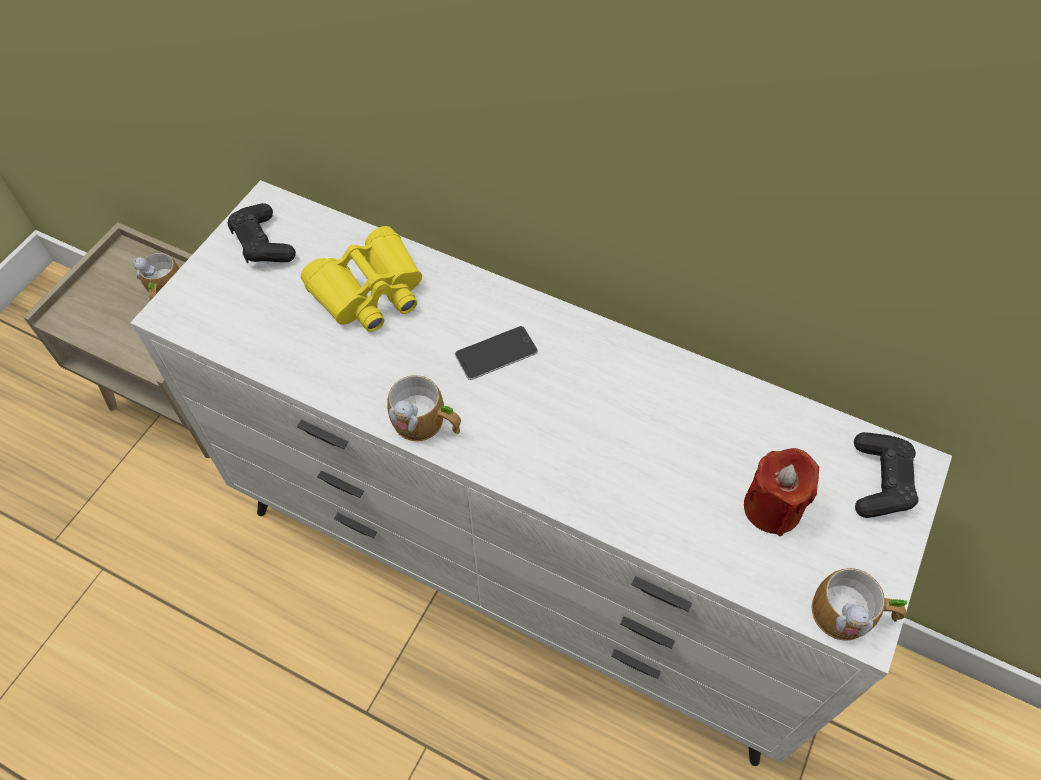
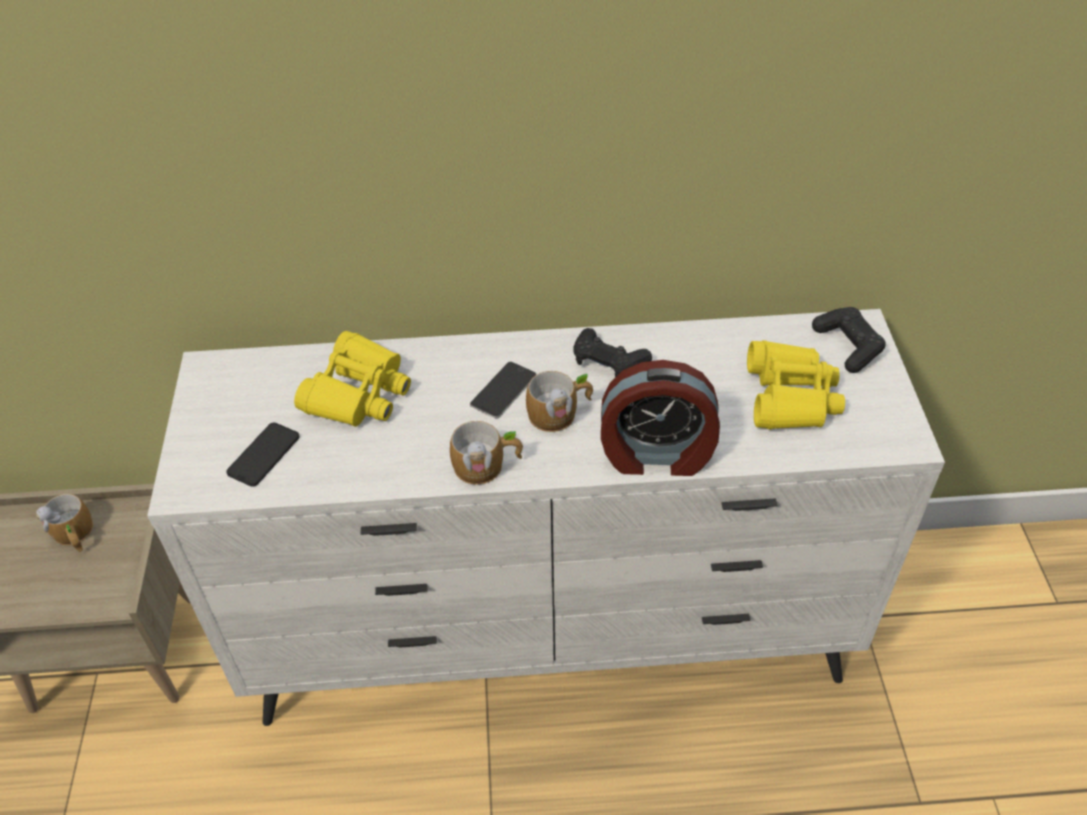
camera: 30 degrees left, 10 degrees down
black game controller [227,203,296,263] -> black game controller moved to [573,328,652,377]
red candle [744,448,819,536] -> yellow binoculars [747,340,845,429]
mug [812,568,907,641] -> mug moved to [526,371,593,432]
none -> phone [226,423,300,487]
none -> alarm clock [601,360,720,476]

